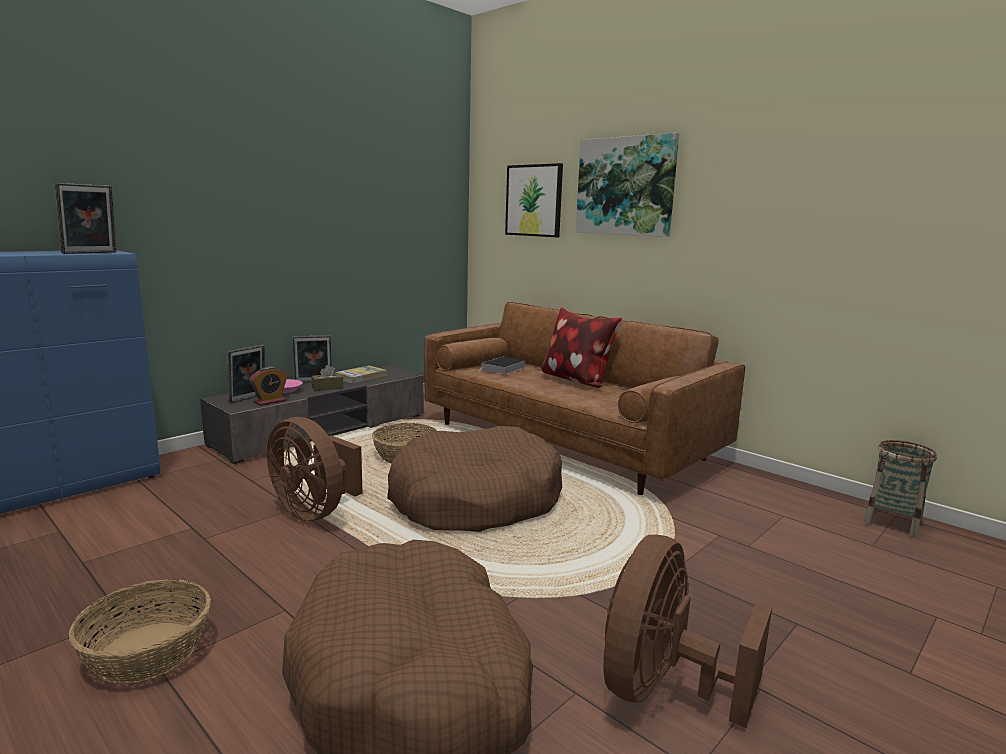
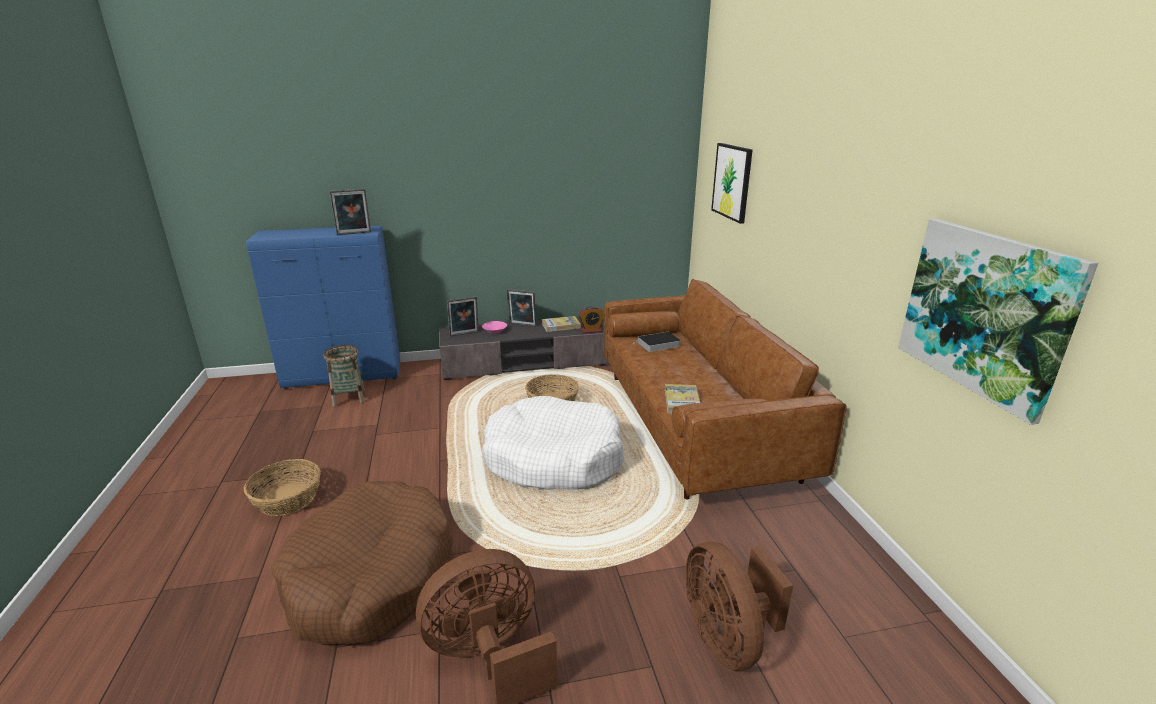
camera: 35 degrees right, 10 degrees up
alarm clock [249,366,287,406] -> alarm clock moved to [579,306,604,333]
brown fan [267,417,363,521] -> brown fan moved to [686,542,793,671]
brown tissue box [312,365,343,391] -> none
brown dog bed [387,426,562,532] -> white dog bed [482,396,624,490]
pillow [542,307,622,388] -> none
picture [576,133,679,237] -> picture moved to [898,219,1098,425]
basket [864,440,937,538] -> basket moved to [323,345,365,407]
none -> book [665,384,700,414]

